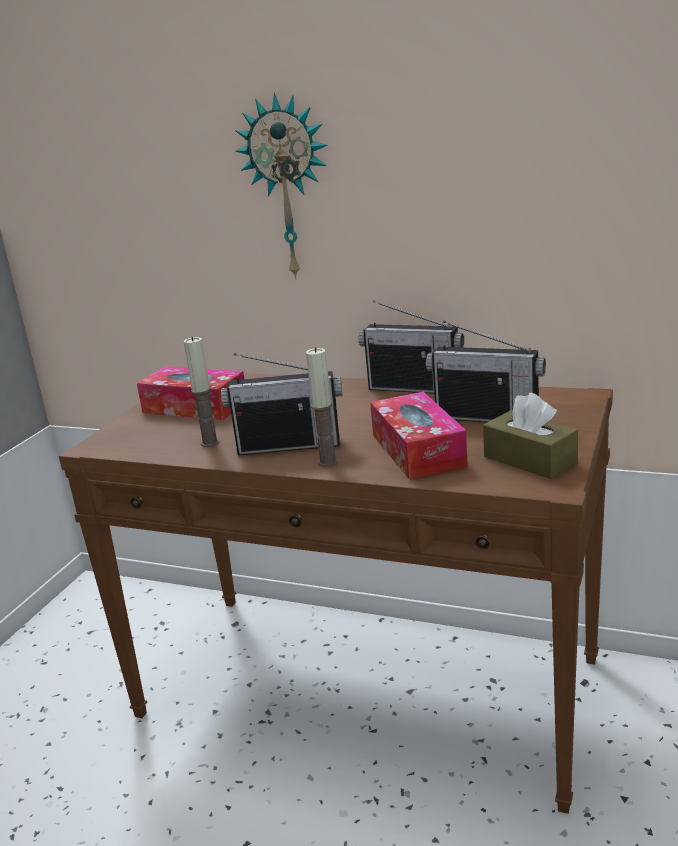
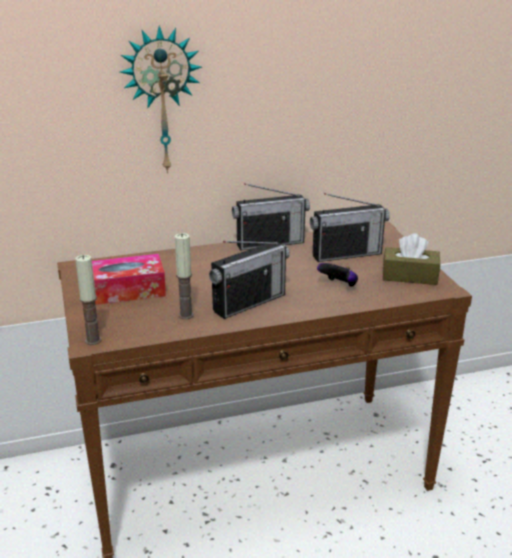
camera: 40 degrees left, 5 degrees up
candle [306,347,338,467] -> candle moved to [75,255,102,345]
tissue box [370,392,468,480] -> game controller [317,263,358,287]

